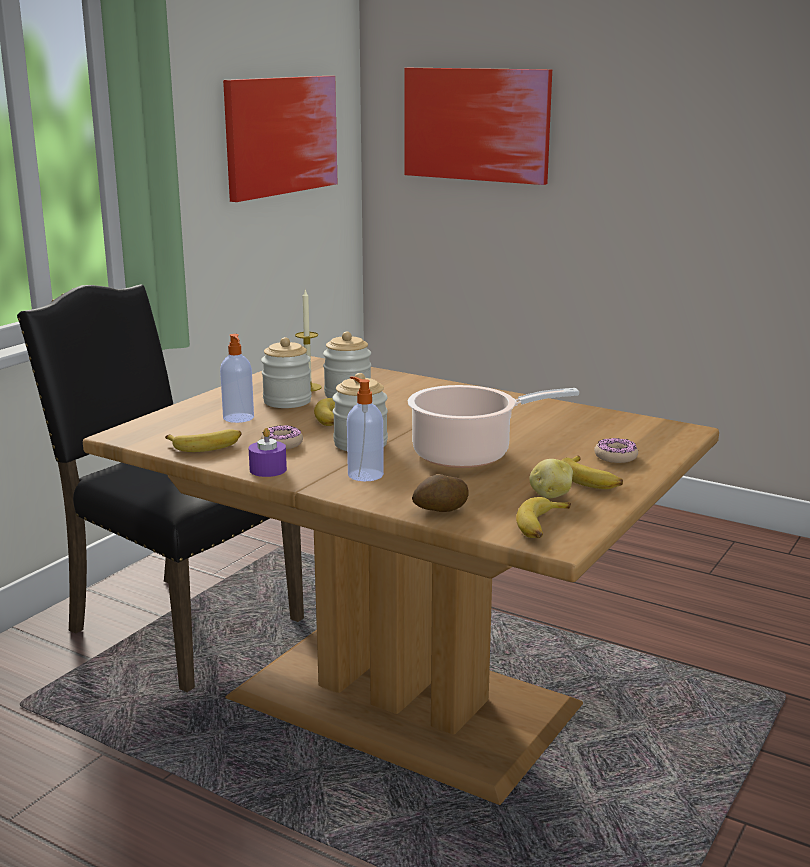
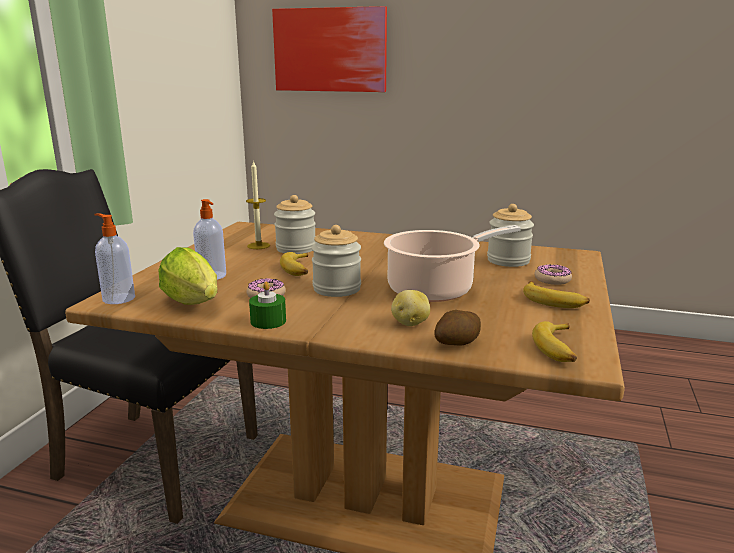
camera: 15 degrees left, 0 degrees up
banana [165,429,242,452] -> lettuce [158,247,217,305]
picture [223,76,338,202] -> none
purple candle [249,428,287,477] -> green candle [249,282,286,329]
jar [261,337,312,408] -> jar moved to [487,204,534,267]
soap dispenser [347,376,384,481] -> soap dispenser moved to [95,213,135,304]
potato [529,459,573,498] -> potato moved to [391,290,430,326]

